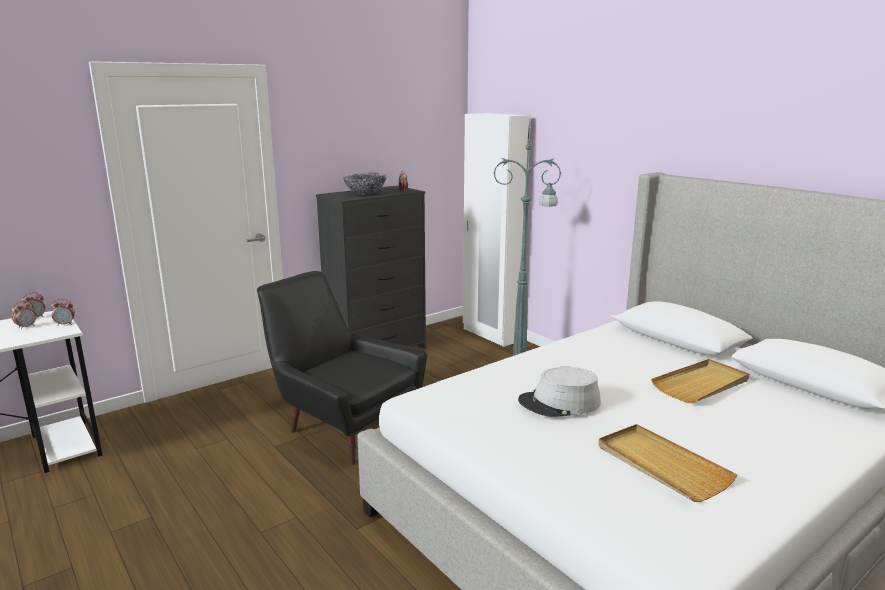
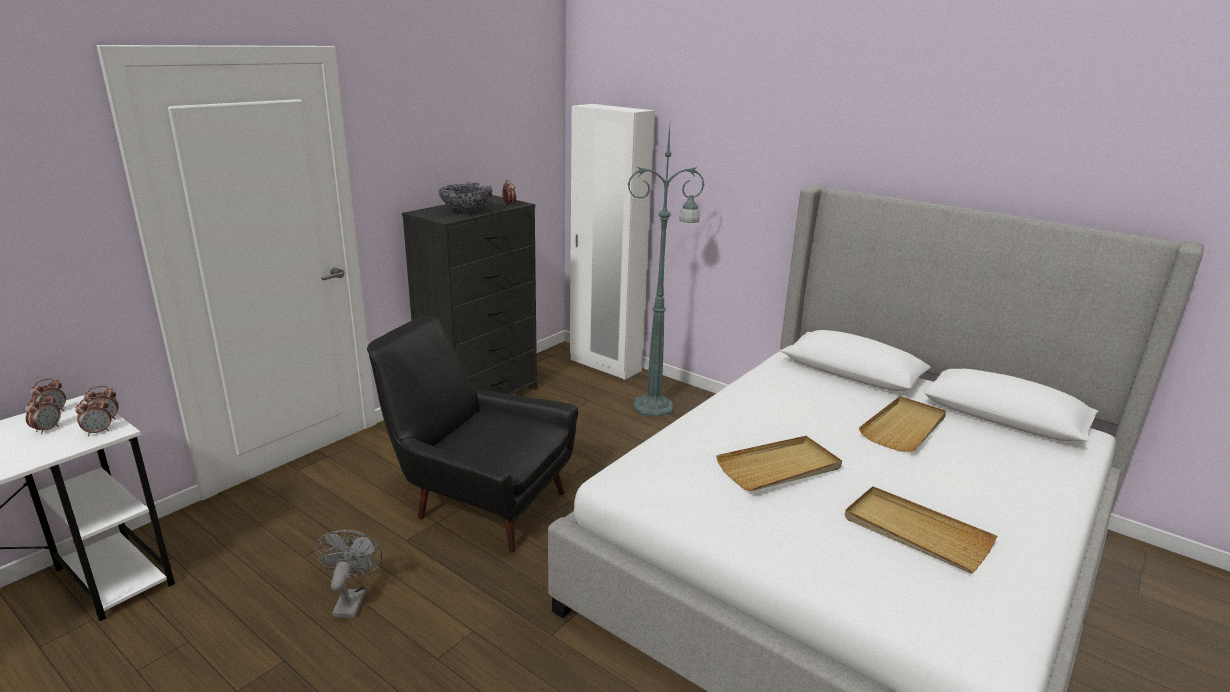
camera: 15 degrees left, 5 degrees up
grey hat [518,367,601,417] -> beige tray [716,436,842,491]
none -> alarm clock [75,397,112,436]
none -> grey fan [315,529,382,618]

